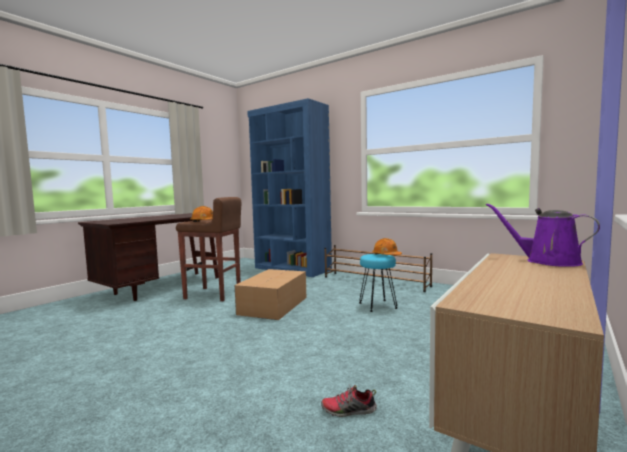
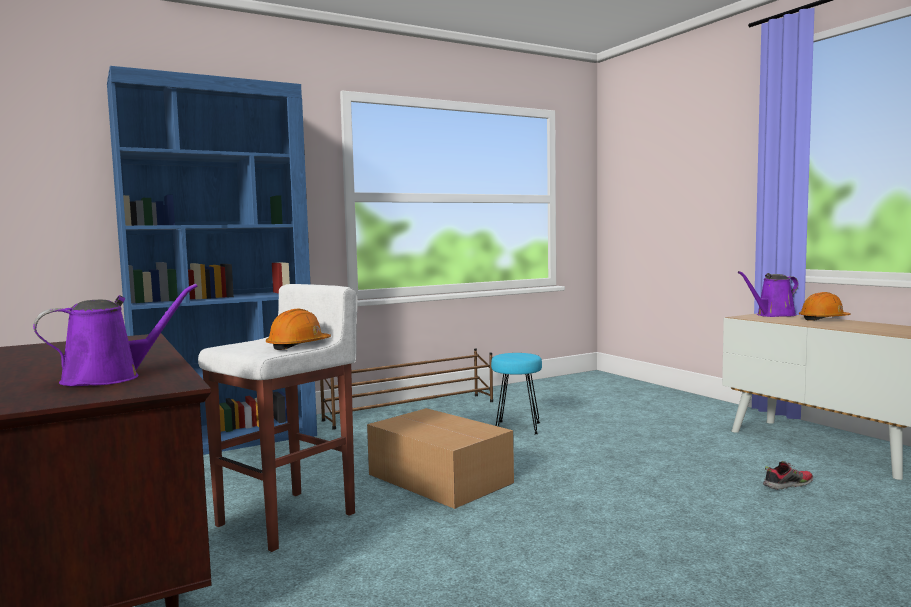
camera: 65 degrees left, 0 degrees up
brown stool [176,197,241,301] -> white stool [198,284,357,552]
shoe [321,385,377,417] -> shoe turned 135 degrees counterclockwise [763,461,813,490]
orange hard hat [372,238,402,255] -> orange hard hat moved to [799,292,851,321]
none -> purple watering can [33,284,198,386]

